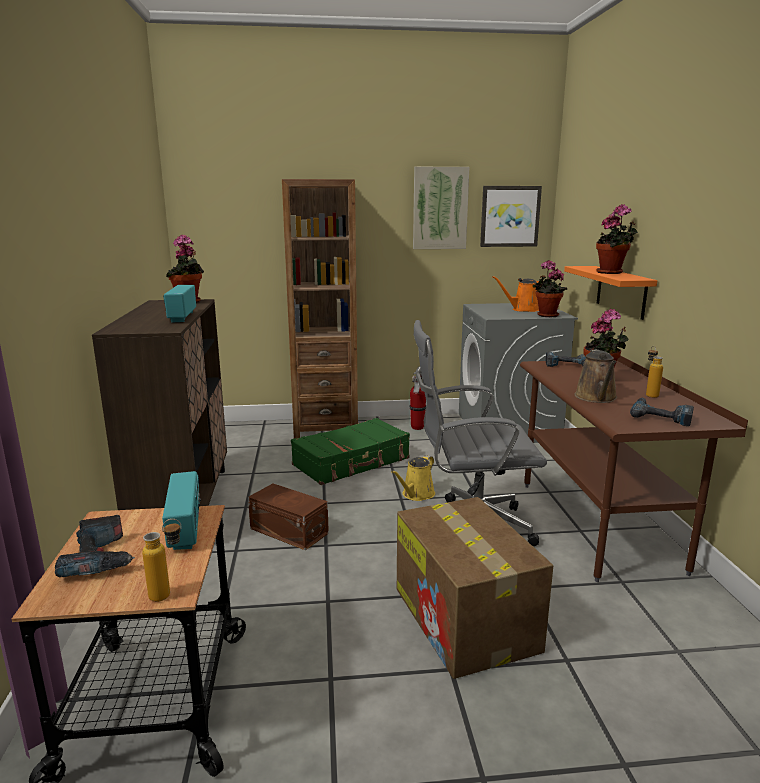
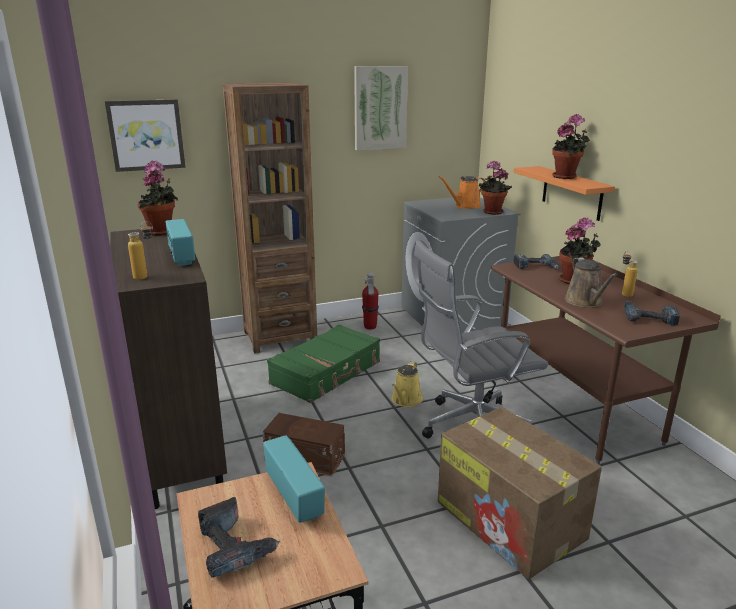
camera: 15 degrees left, 5 degrees up
bottle [142,519,182,602] -> bottle moved to [128,222,153,280]
picture [480,186,542,247] -> picture moved to [105,99,186,172]

